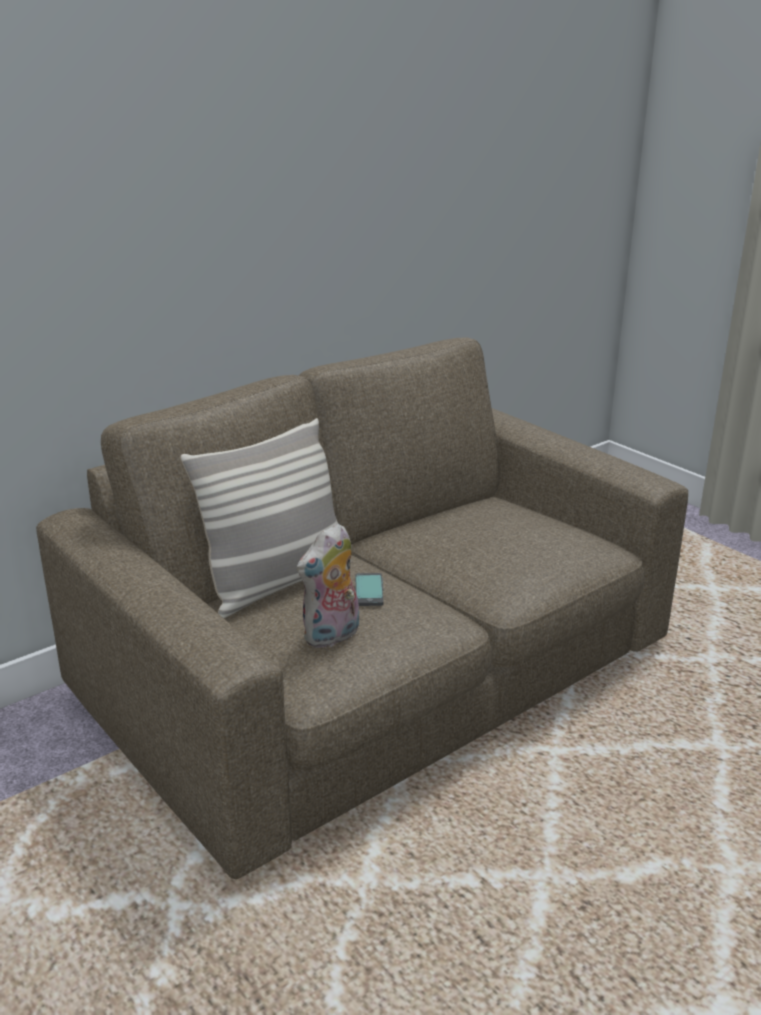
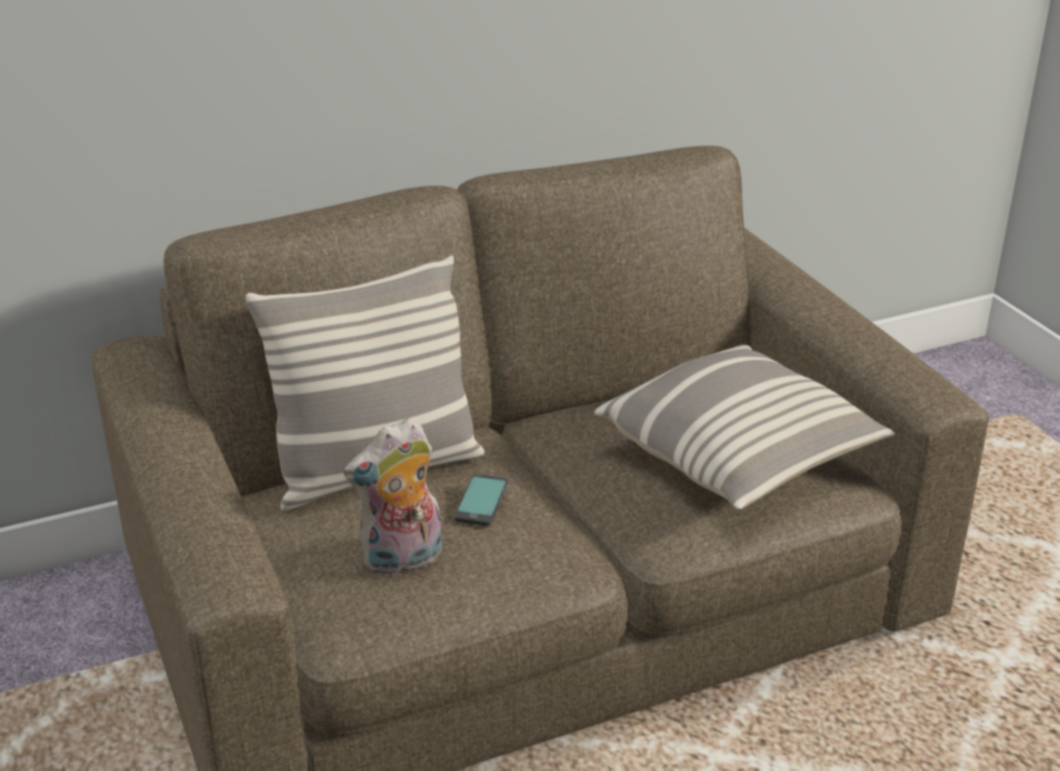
camera: 15 degrees right, 5 degrees up
none -> pillow [594,345,895,510]

